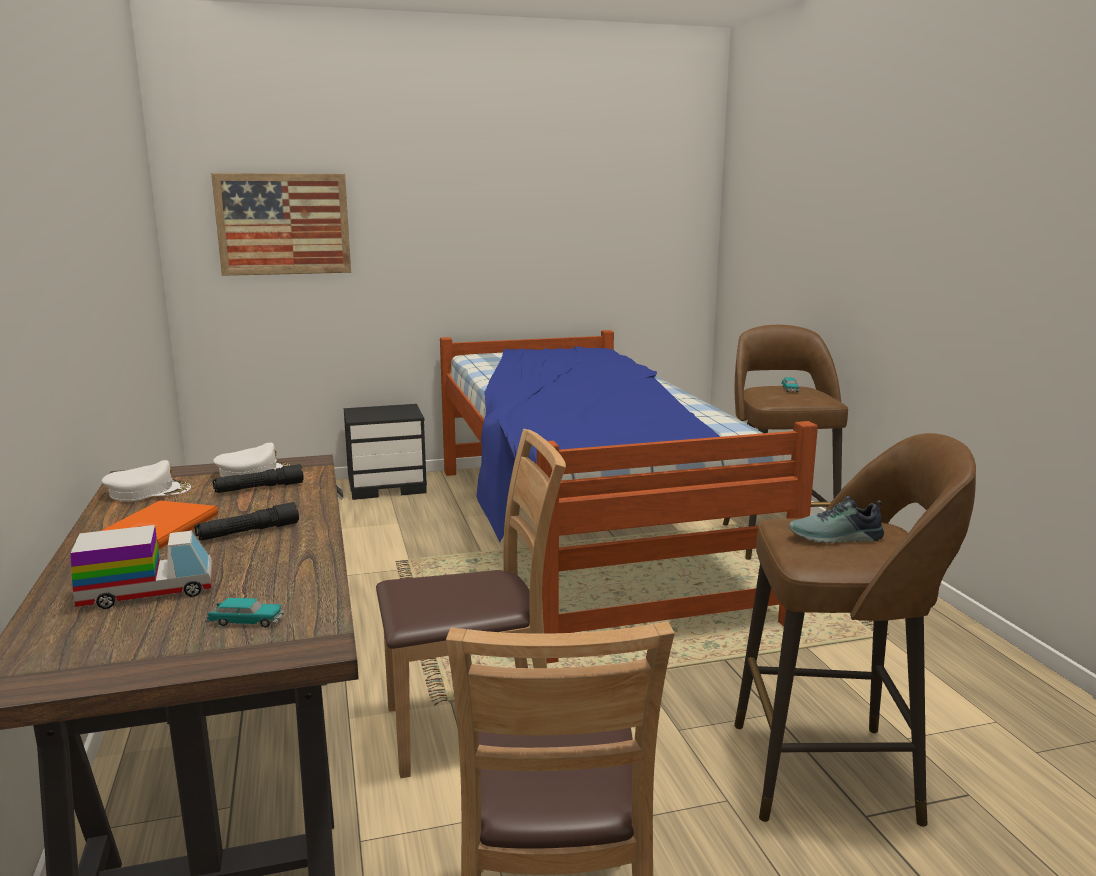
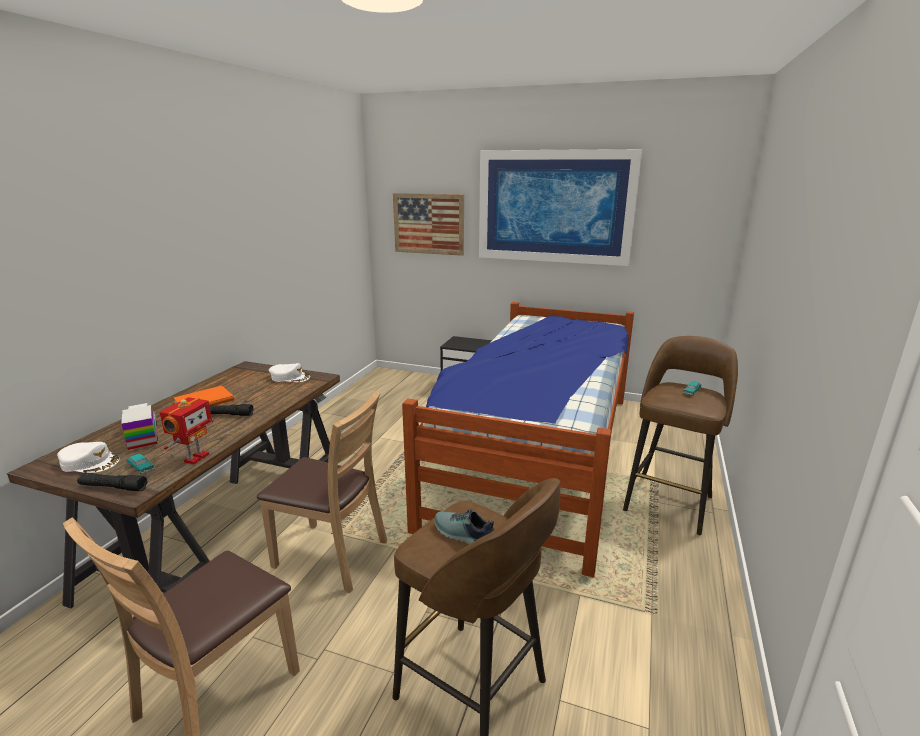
camera: 35 degrees right, 5 degrees up
toy truck [71,525,213,609] -> toy truck turned 135 degrees counterclockwise [121,403,158,450]
white cap [102,460,191,501] -> white cap moved to [57,442,120,473]
black flashlight [212,464,304,493] -> black flashlight moved to [77,473,147,491]
none -> toy robot [160,397,213,465]
none -> picture [479,149,642,266]

